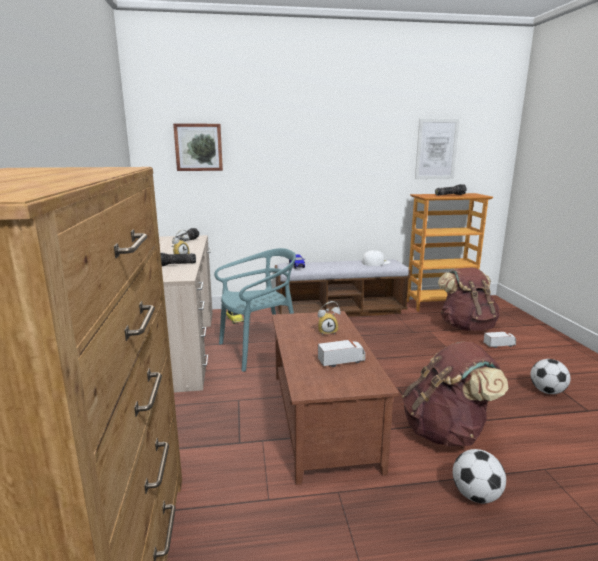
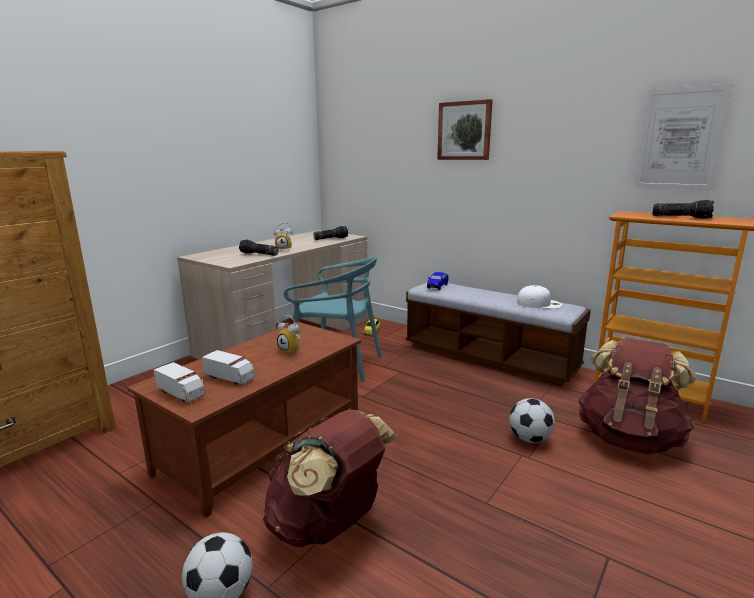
camera: 45 degrees right, 0 degrees up
picture [173,123,223,171] -> picture moved to [437,99,493,160]
toy truck [483,331,516,348] -> toy truck moved to [153,362,205,403]
football [530,359,571,394] -> football moved to [509,398,555,443]

